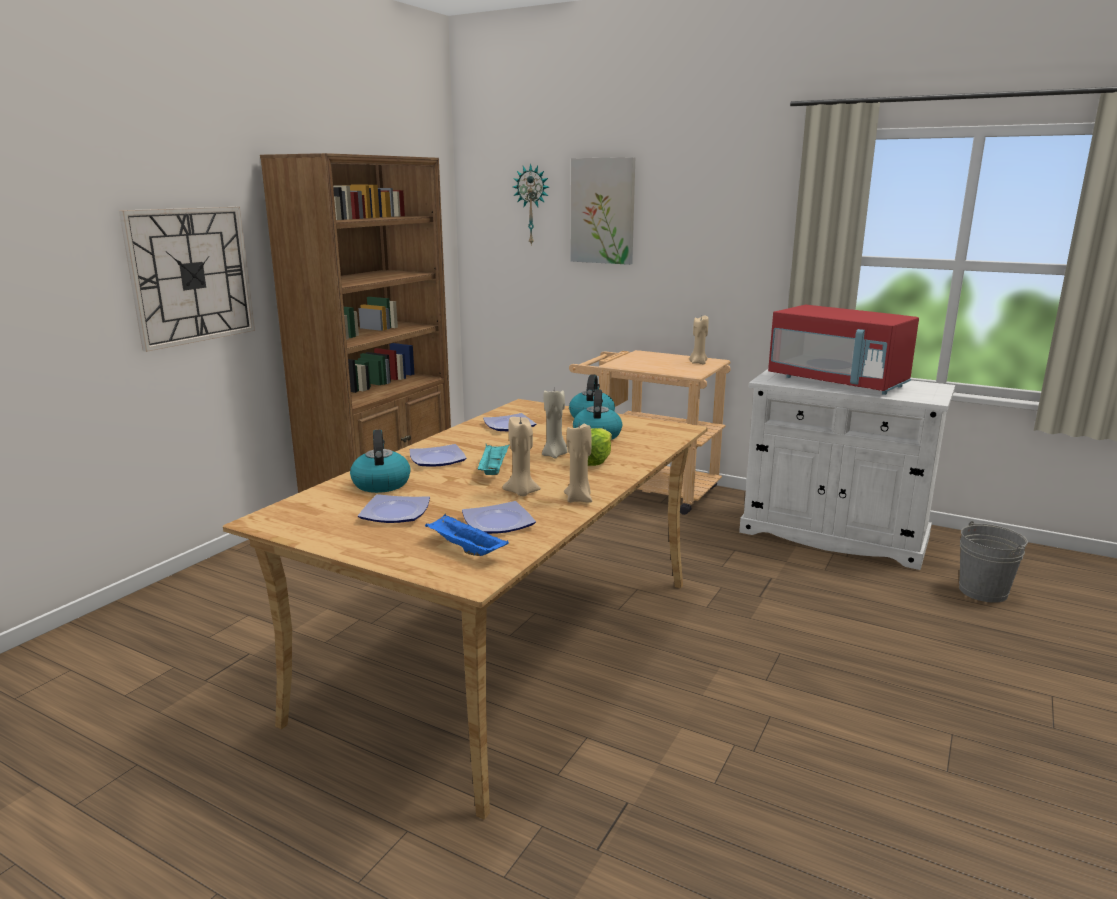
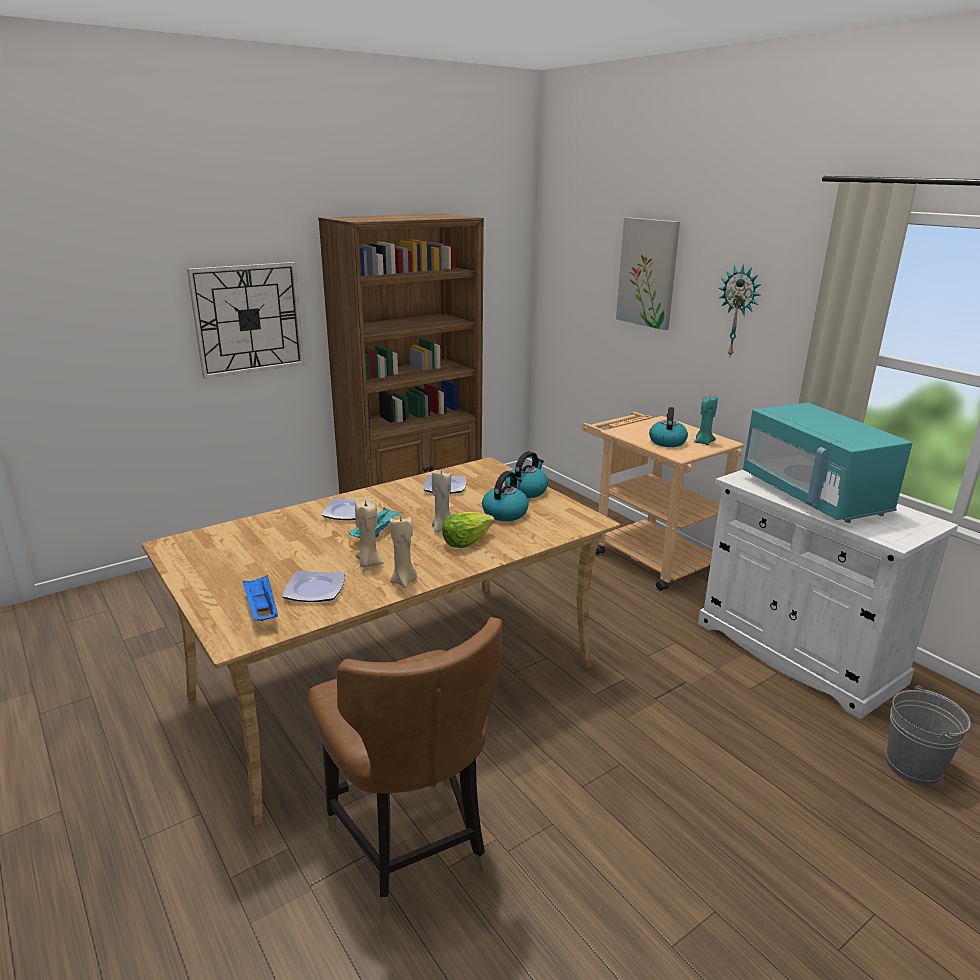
camera: 25 degrees right, 5 degrees up
kettle [350,430,411,493] -> kettle moved to [649,407,688,447]
plate [358,494,430,523] -> none
wall clock [513,163,549,246] -> wall clock moved to [719,264,761,356]
beige candle [689,316,708,364] -> turquoise candle [694,395,718,445]
red microwave [768,305,919,395] -> turquoise microwave [743,403,912,523]
none -> brown chair [308,617,502,917]

